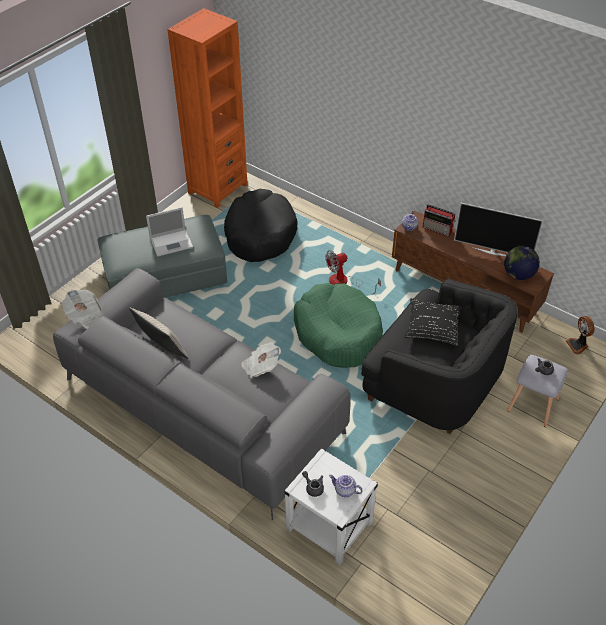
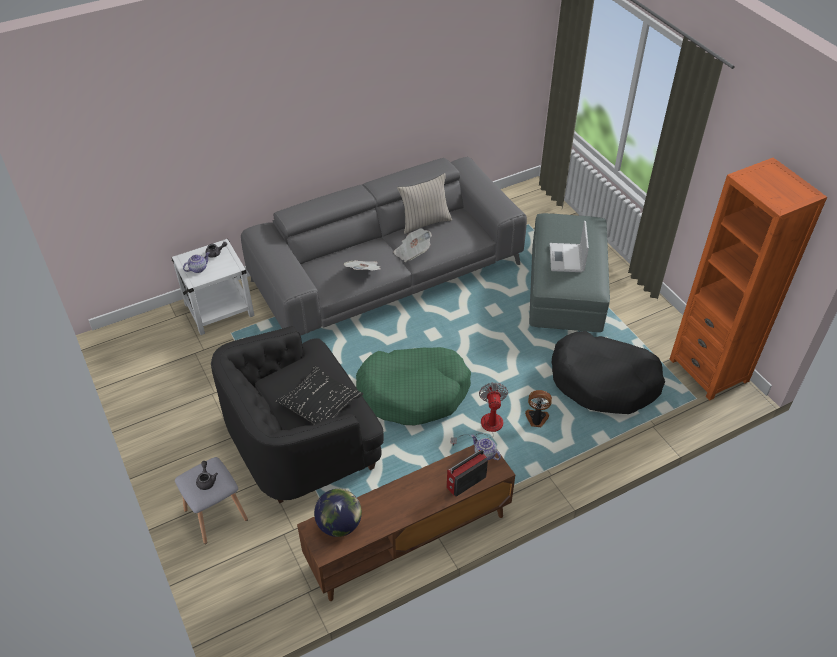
camera: 115 degrees right, 0 degrees up
newspaper [62,289,103,329] -> newspaper moved to [394,228,432,262]
television [454,203,543,256] -> none
fan [566,316,595,355] -> fan moved to [525,390,552,427]

